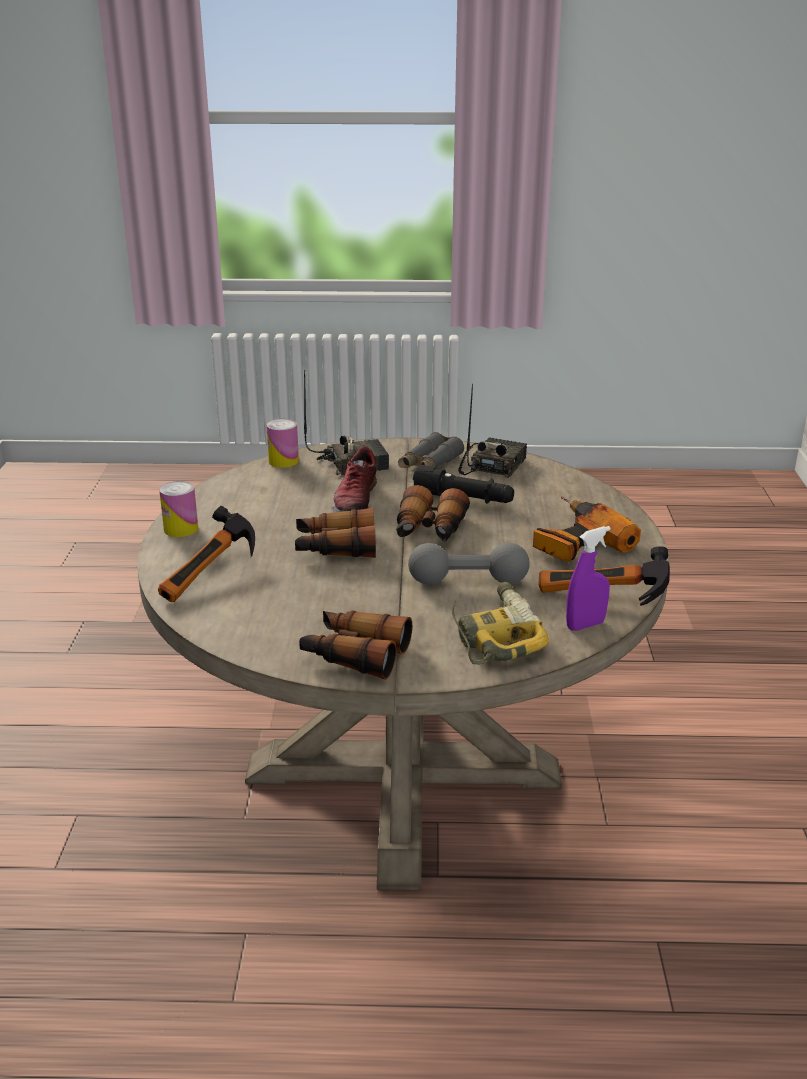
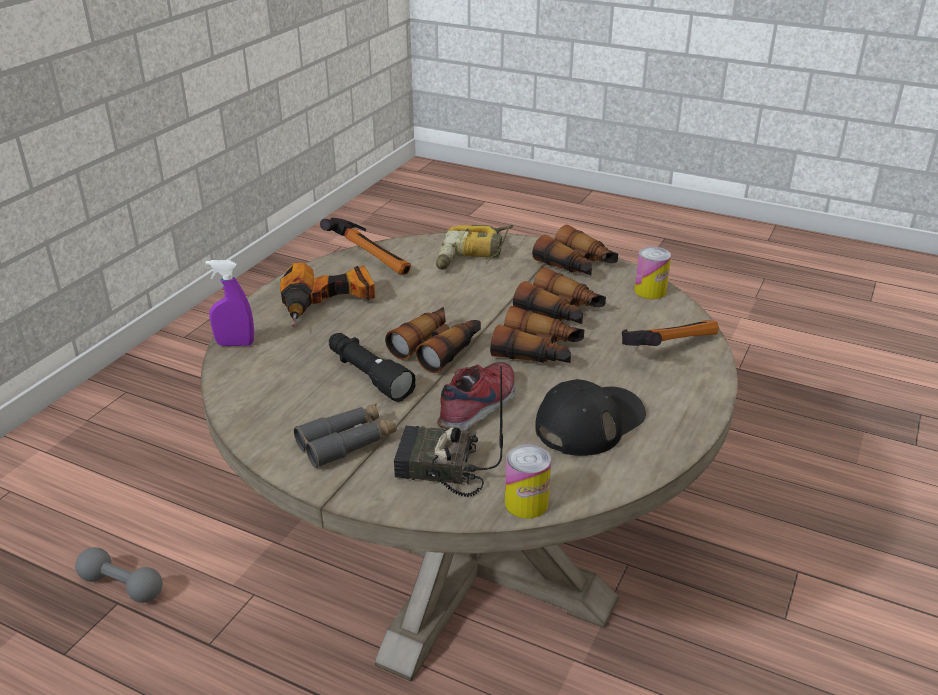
camera: 155 degrees left, 5 degrees up
can [159,481,198,537] -> can moved to [634,247,671,299]
grey dumbbell [408,543,530,584] -> grey dumbbell moved to [75,547,162,603]
radio [459,384,527,478] -> none
purple spray bottle [566,526,611,631] -> purple spray bottle moved to [205,260,254,346]
none -> binoculars [513,267,606,324]
none -> black cap [535,379,646,456]

